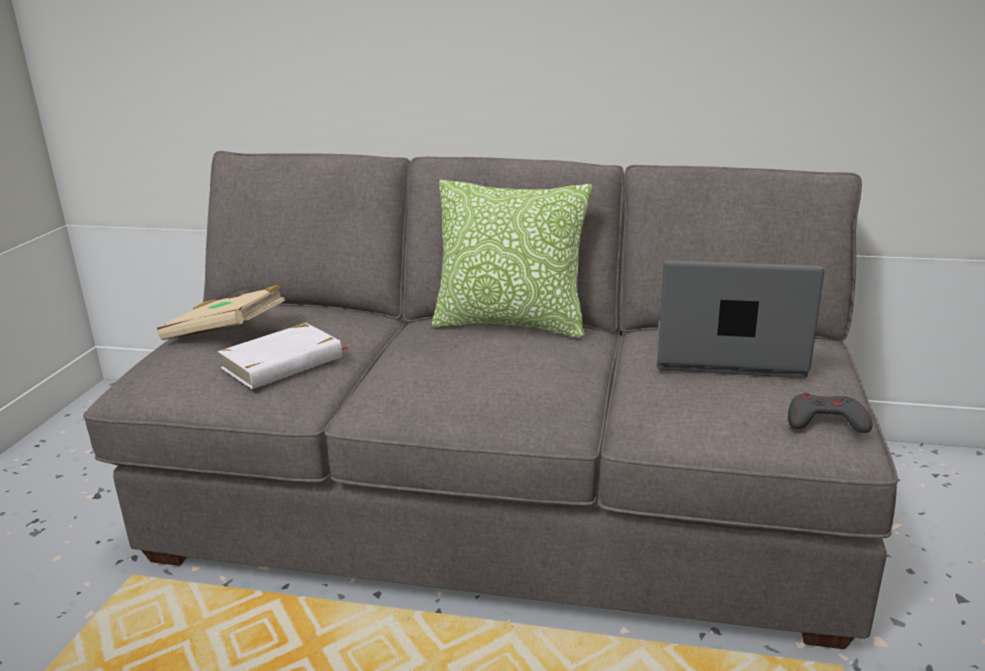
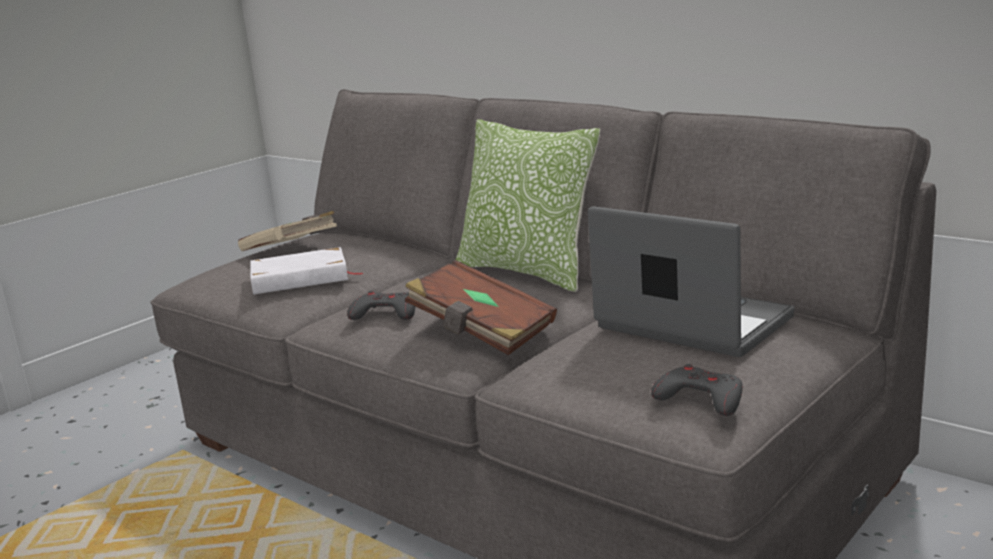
camera: 30 degrees right, 5 degrees down
none -> grey game controller [347,290,415,320]
none -> brown book [405,260,557,355]

